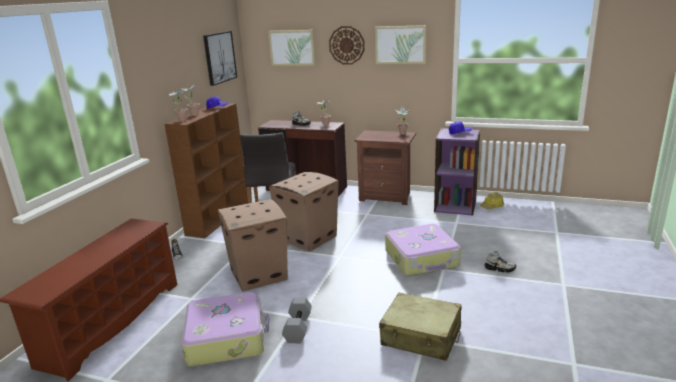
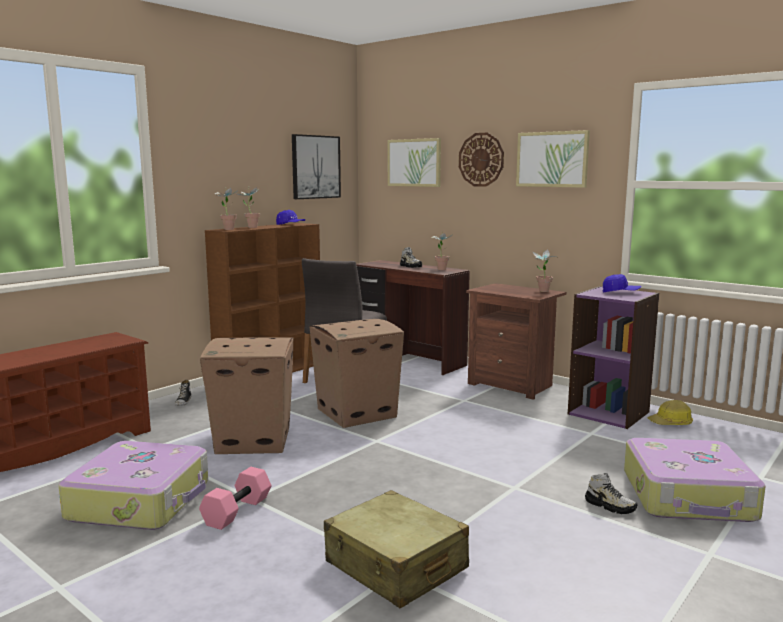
camera: 20 degrees right, 10 degrees down
grey dumbbell [282,297,312,343] -> pink dumbbell [199,467,271,530]
suitcase [385,224,461,276] -> suitcase moved to [624,438,766,522]

